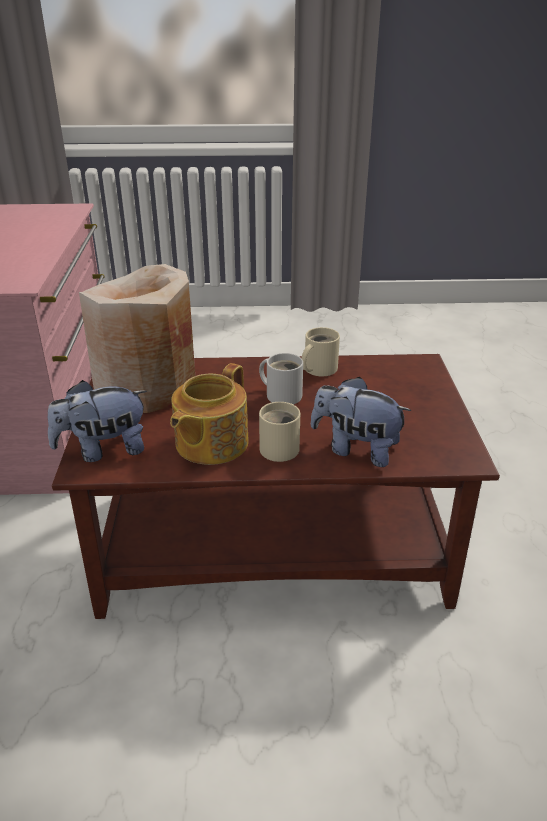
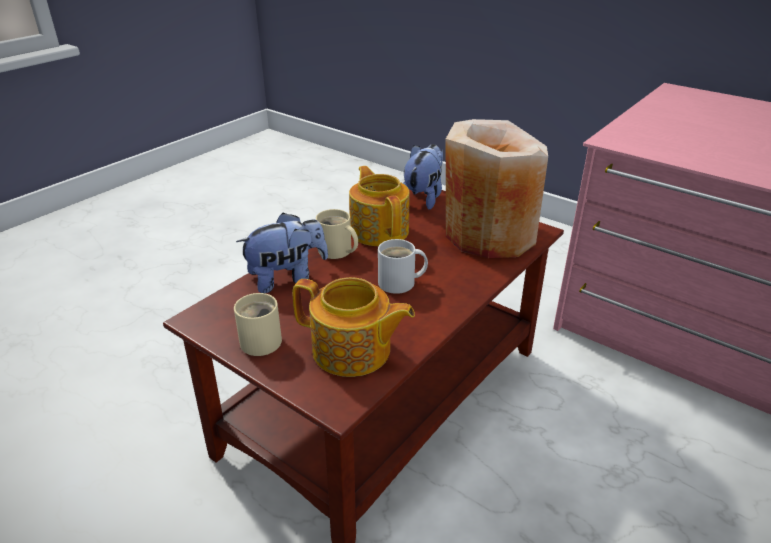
camera: 130 degrees right, 0 degrees up
beige mug [302,327,340,376] -> beige mug moved to [234,293,282,356]
none -> teapot [293,277,415,377]

